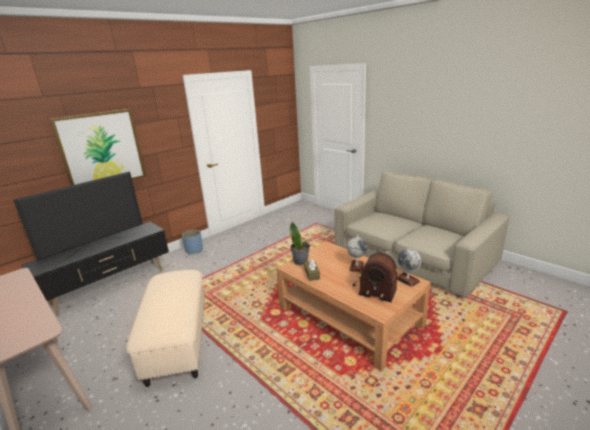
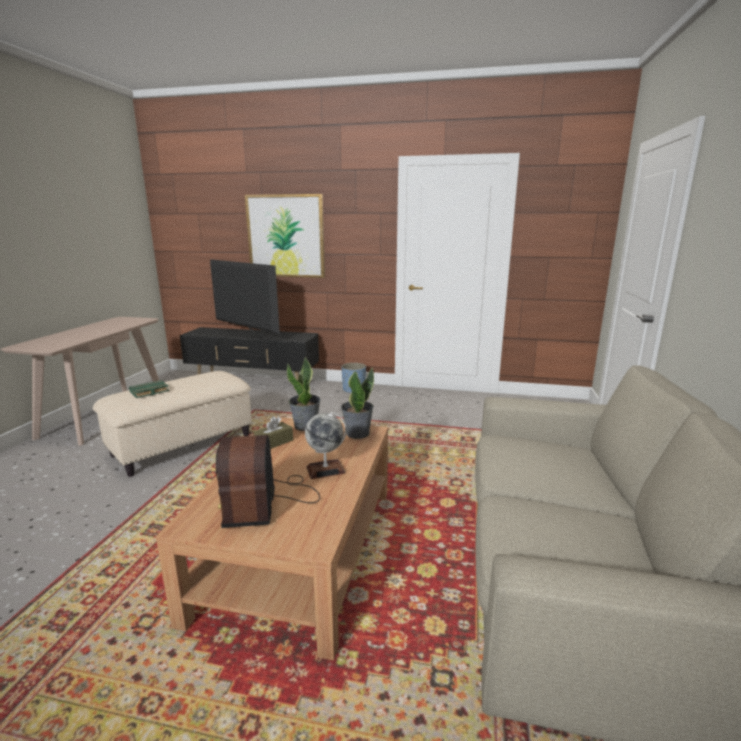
camera: 55 degrees right, 5 degrees down
television [13,172,143,261] -> television turned 150 degrees counterclockwise [210,259,280,339]
globe [397,249,421,287] -> none
none -> green book [129,380,169,398]
none -> potted plant [341,368,374,439]

